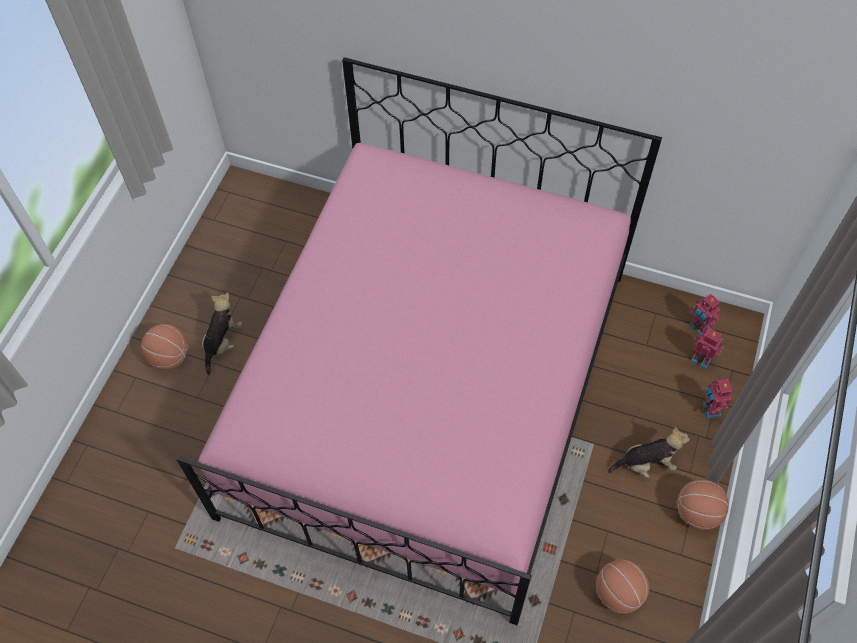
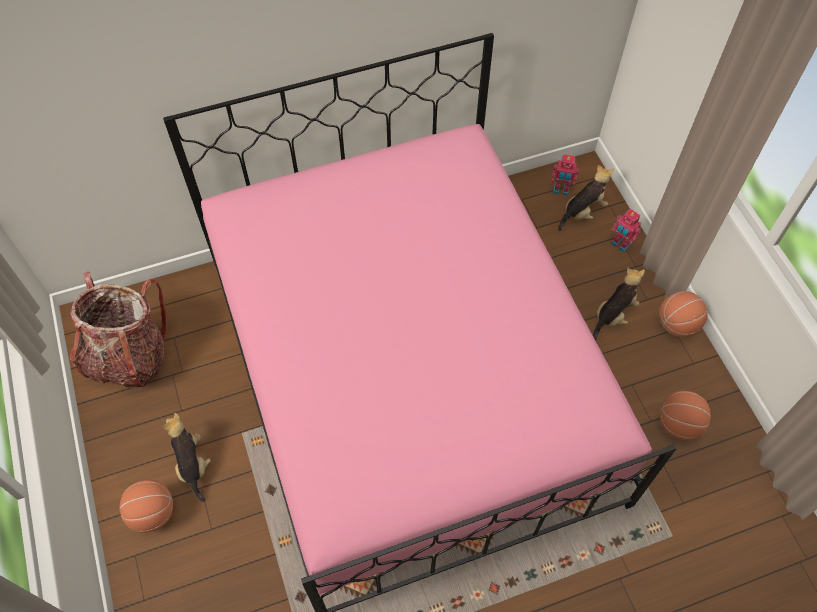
camera: 40 degrees left, 0 degrees up
toy robot [691,328,724,370] -> plush toy [558,165,614,231]
none -> backpack [70,272,167,388]

